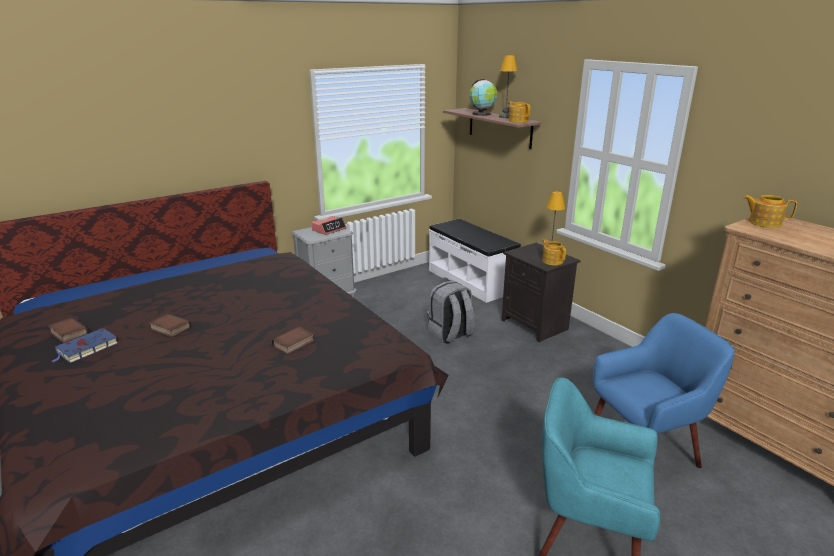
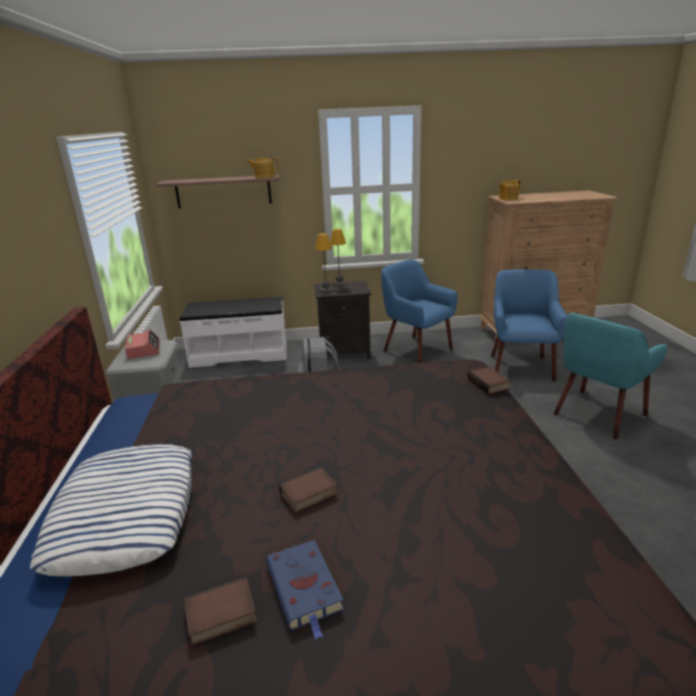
camera: 60 degrees left, 0 degrees up
book [272,326,315,354] -> book moved to [467,367,510,394]
globe [470,79,497,116] -> none
table lamp [499,55,517,118] -> table lamp moved to [315,233,333,293]
teapot [542,239,566,265] -> none
none -> pillow [30,444,192,577]
none -> blue armchair [381,259,457,363]

